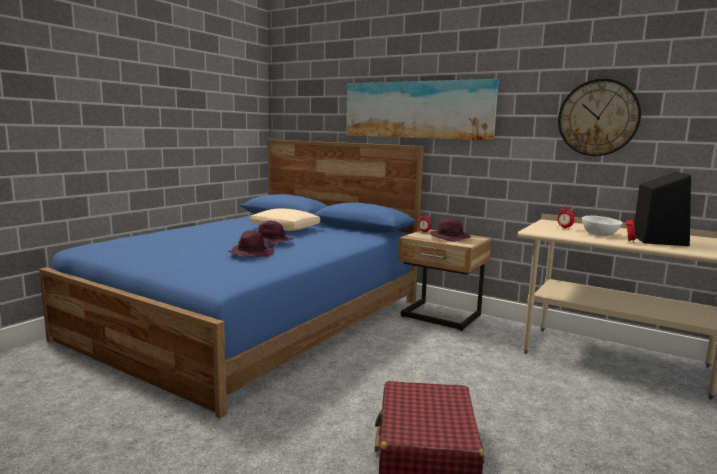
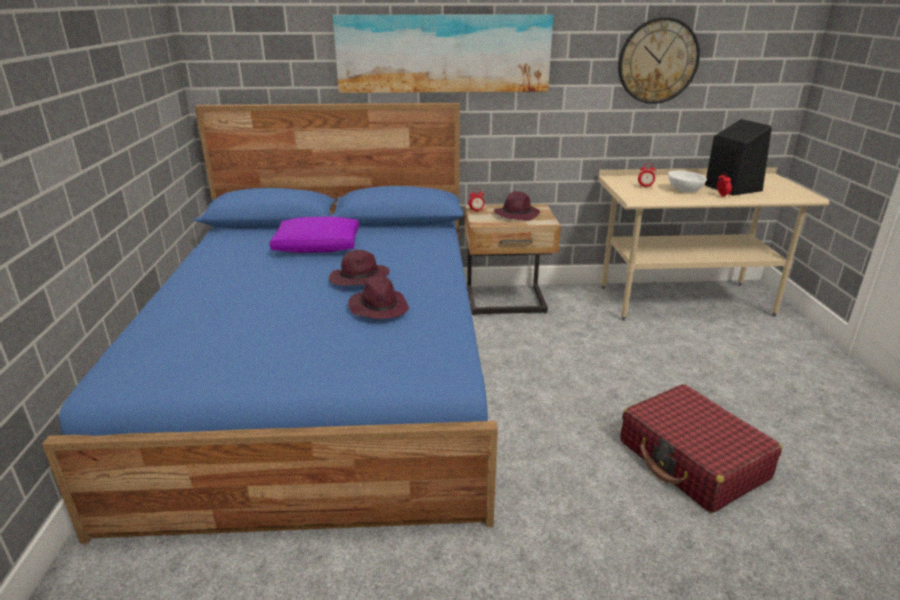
camera: 35 degrees left, 15 degrees up
beige pillow [250,208,320,231] -> purple pillow [270,216,359,253]

